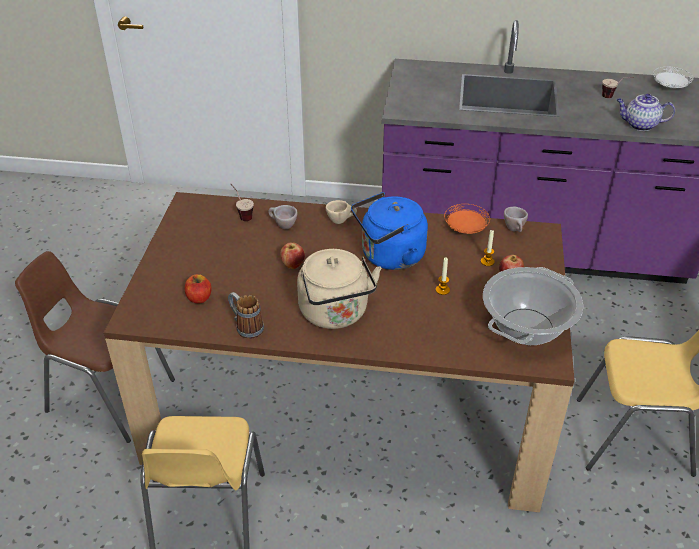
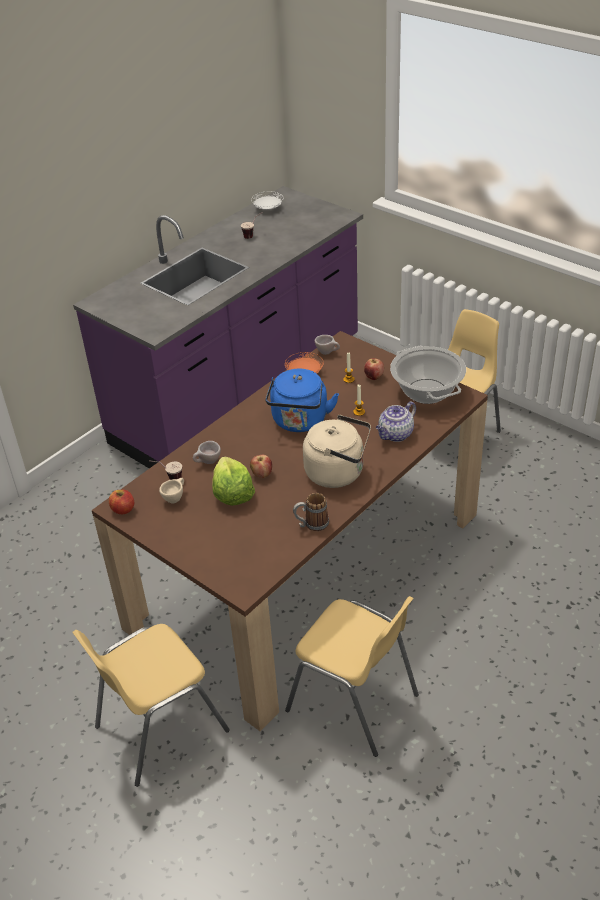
camera: 55 degrees left, 0 degrees up
brown chair [15,251,175,443] -> yellow chair [72,624,230,787]
apple [185,274,212,304] -> apple moved to [109,490,134,514]
beige cup [326,200,357,224] -> beige cup moved to [159,478,184,503]
teapot [617,94,675,131] -> teapot moved to [376,401,416,442]
none -> lettuce [212,456,255,506]

